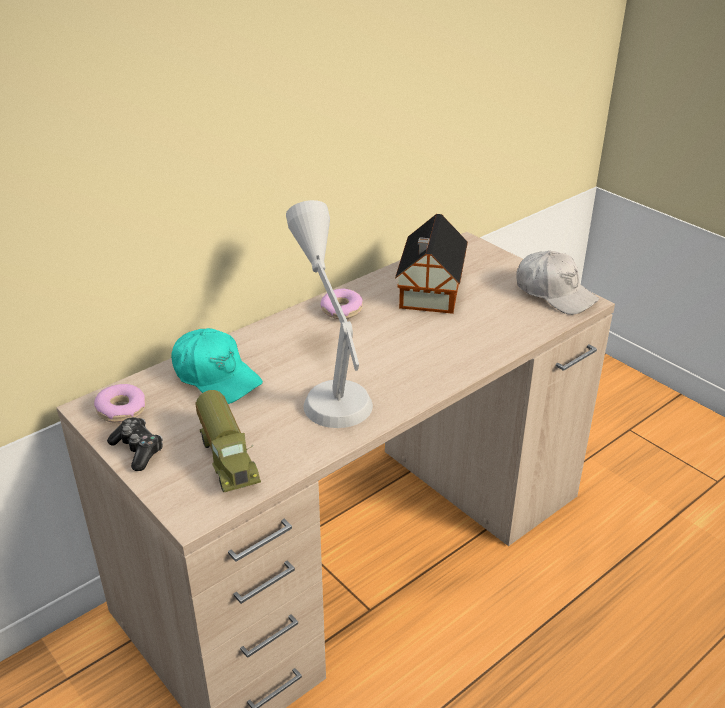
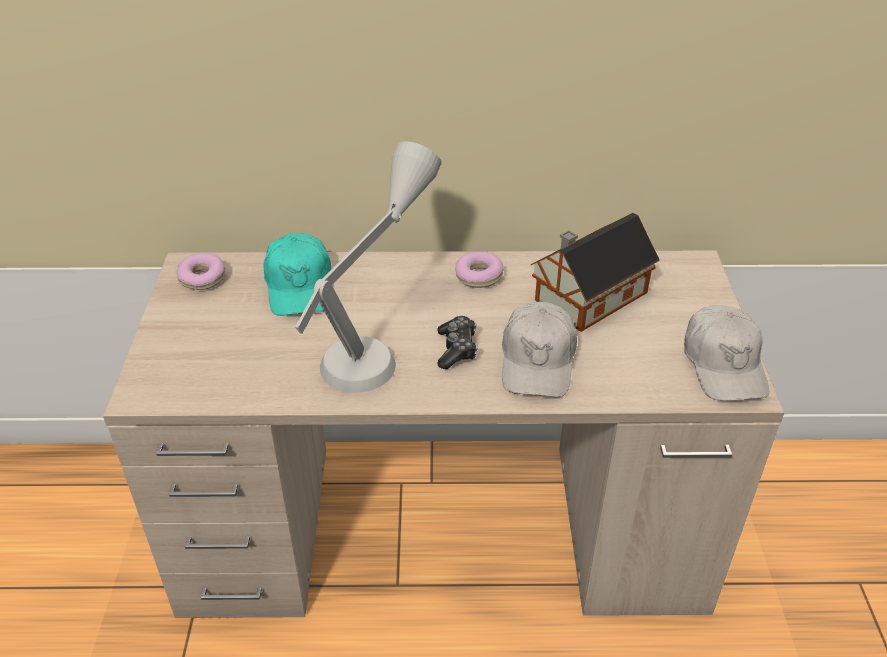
camera: 40 degrees right, 5 degrees up
game controller [107,417,163,471] -> game controller moved to [437,316,478,369]
toy truck [195,390,261,492] -> none
none -> white cap [502,302,577,397]

